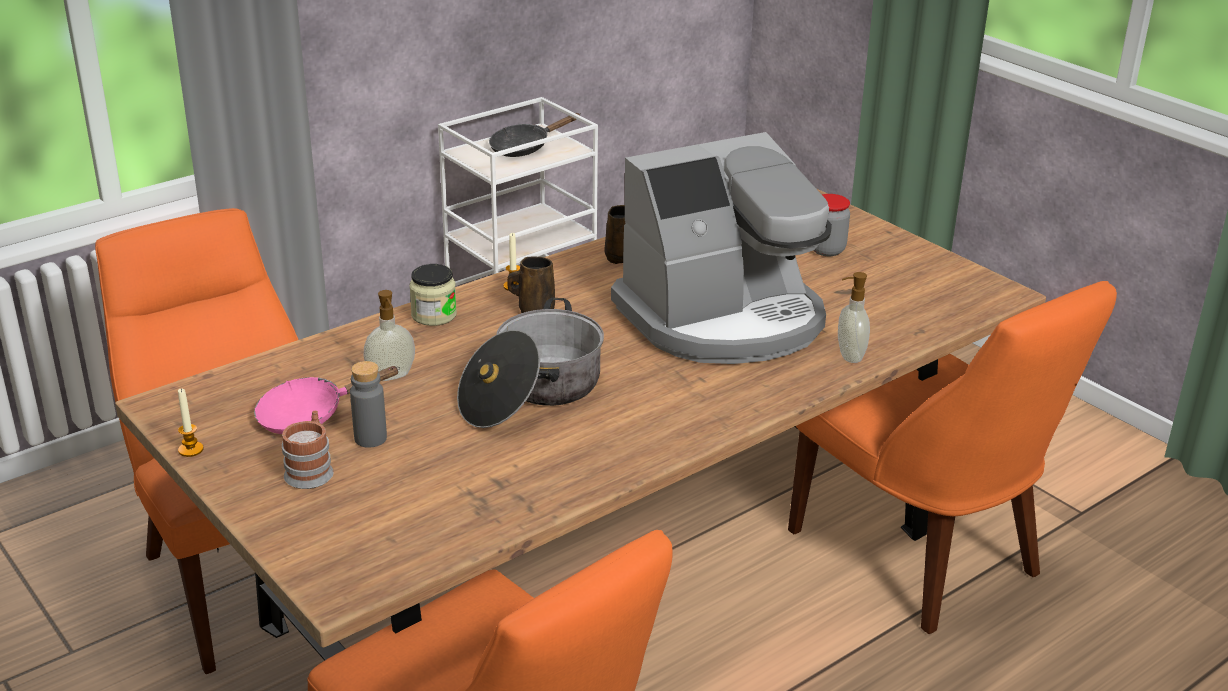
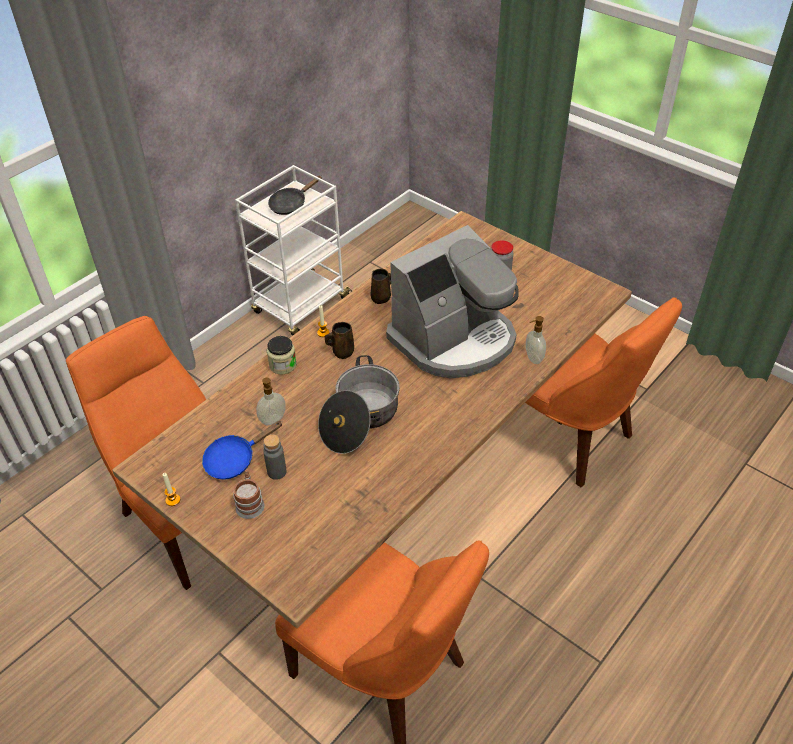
camera: 10 degrees left, 15 degrees up
pink frying pan [254,366,400,434] -> blue frying pan [202,421,283,479]

